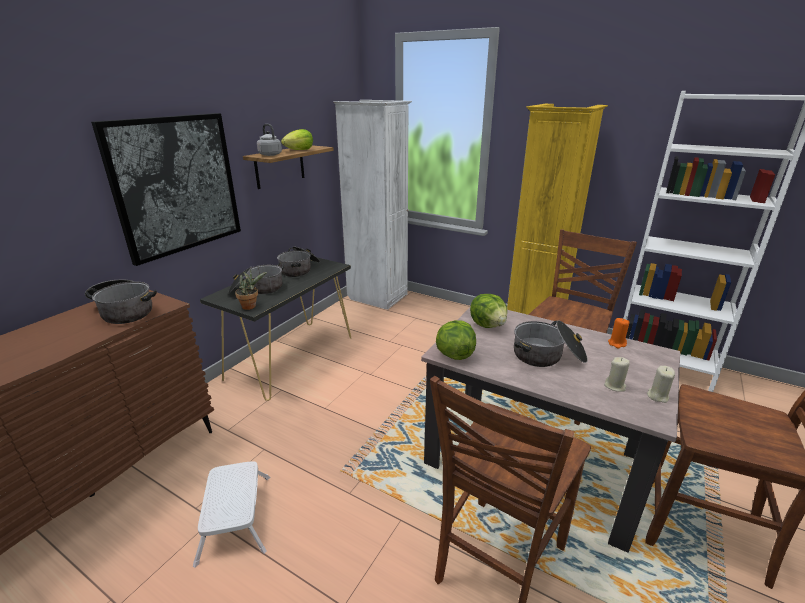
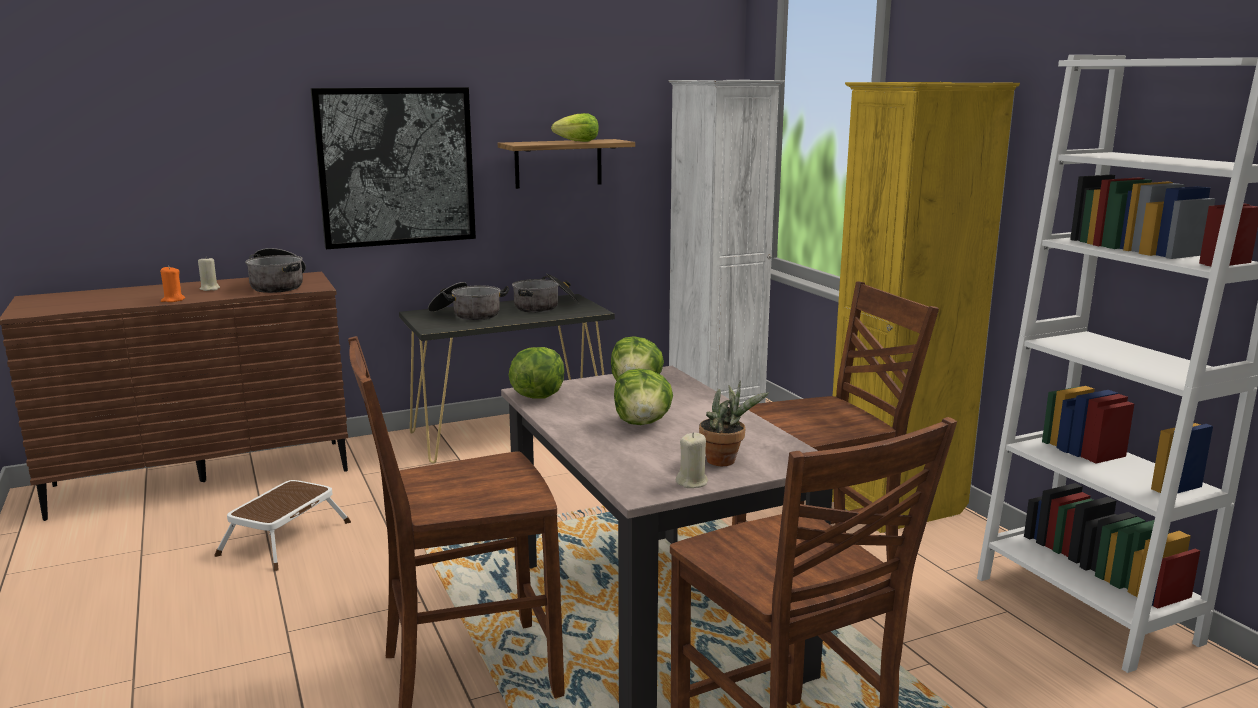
camera: 35 degrees right, 10 degrees down
white step ladder [193,461,270,568] -> brown step ladder [214,480,351,571]
potted plant [235,269,267,310] -> potted plant moved to [699,380,769,466]
grey kettle [257,124,282,156] -> none
cooking pot [514,321,588,367] -> lettuce [614,369,673,425]
beige candle [604,357,630,392] -> beige candle moved to [198,258,220,291]
orange candle [608,318,630,348] -> orange candle moved to [160,266,185,302]

